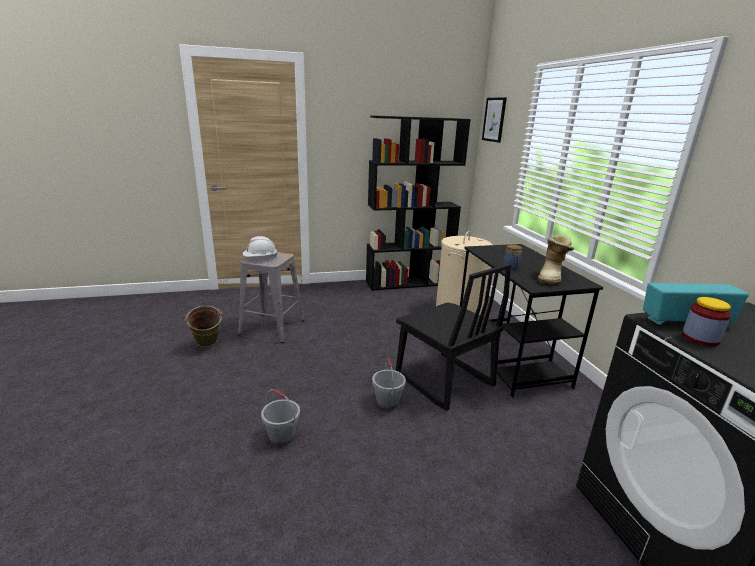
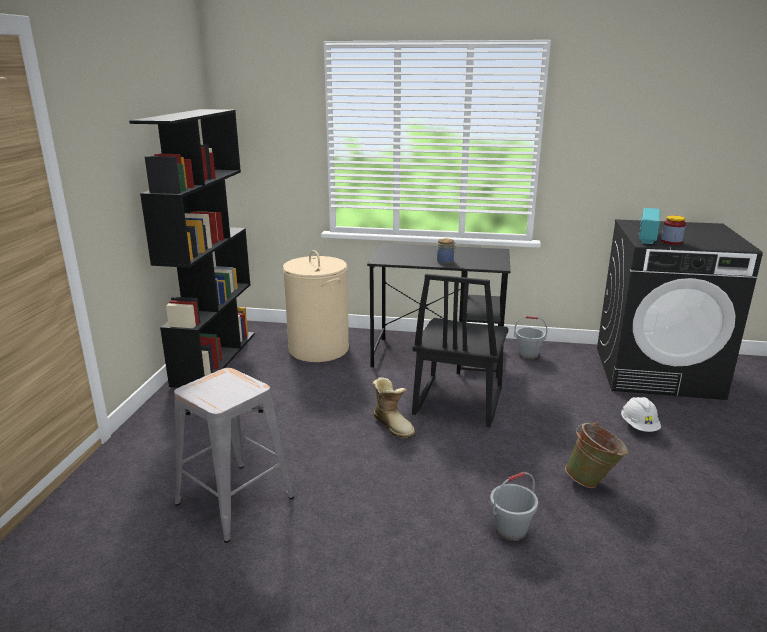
camera: 65 degrees left, 0 degrees up
green bucket [185,306,223,347] -> green bucket moved to [565,421,628,488]
white hard hat [243,236,277,257] -> white hard hat moved to [621,397,661,432]
grey bucket [372,358,406,409] -> grey bucket moved to [514,316,547,359]
black chair [396,263,511,411] -> black chair turned 120 degrees clockwise [412,274,509,427]
picture [482,97,507,143] -> none
boot [538,235,574,285] -> boot moved to [373,377,415,439]

